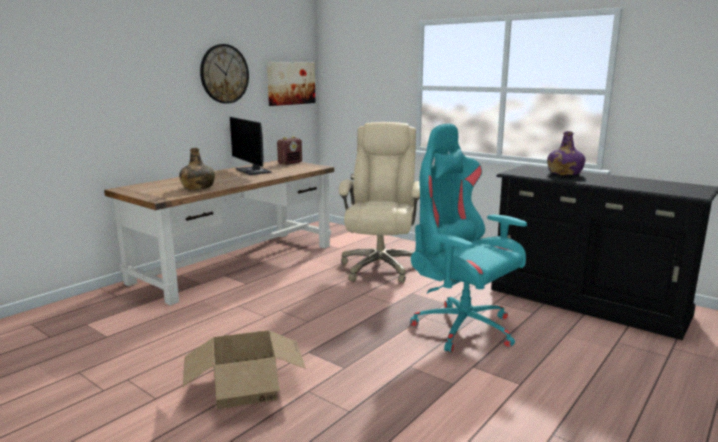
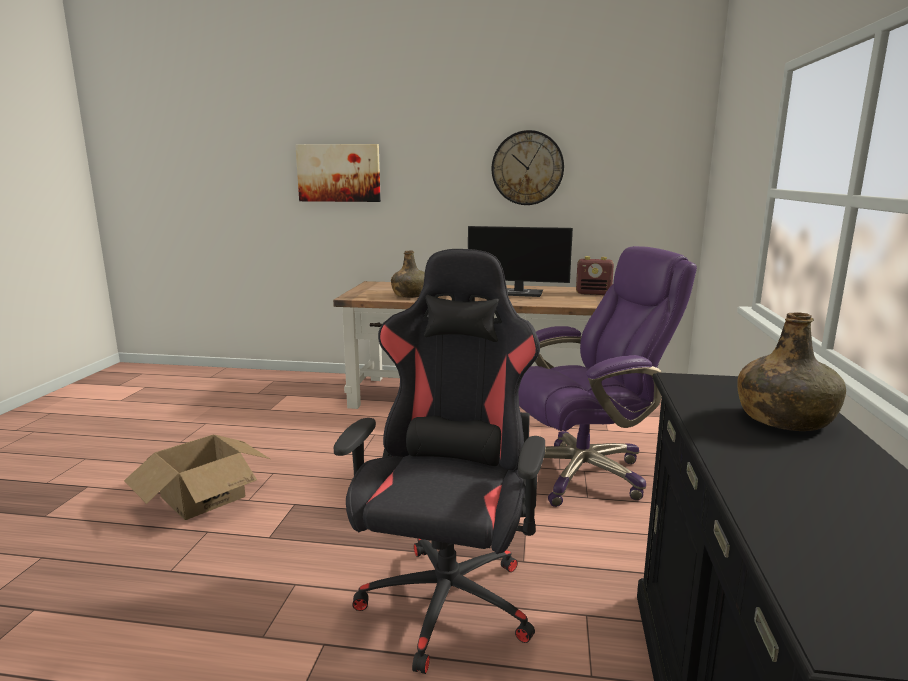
camera: 60 degrees right, 0 degrees up
monitor [230,117,272,175] -> monitor turned 105 degrees counterclockwise [468,226,573,297]
picture [267,62,316,106] -> picture moved to [295,144,381,202]
beige office chair [339,122,420,283] -> purple office chair [518,246,697,507]
turquoise office chair [410,124,527,352] -> black office chair [334,249,545,674]
purple bottle [547,131,586,175] -> green bottle [737,312,846,431]

